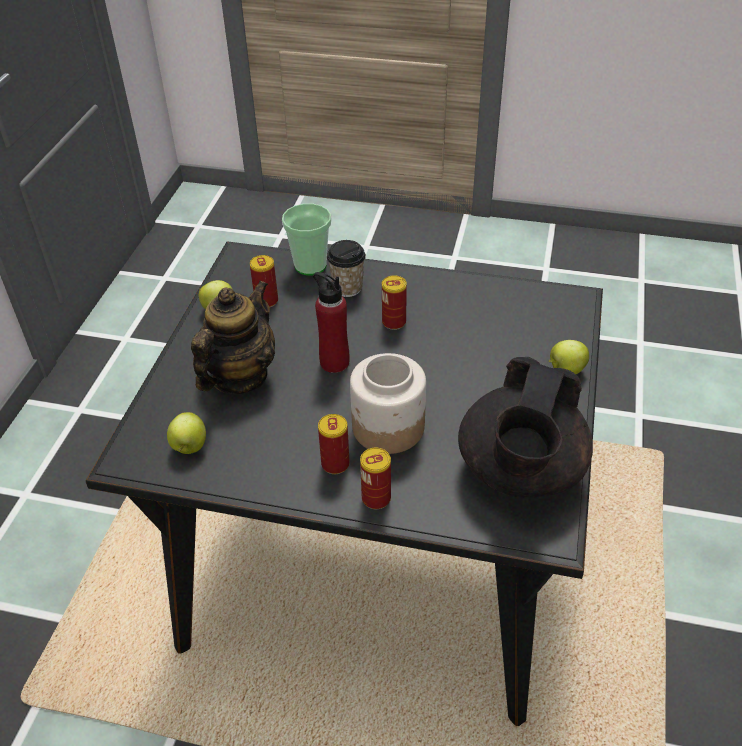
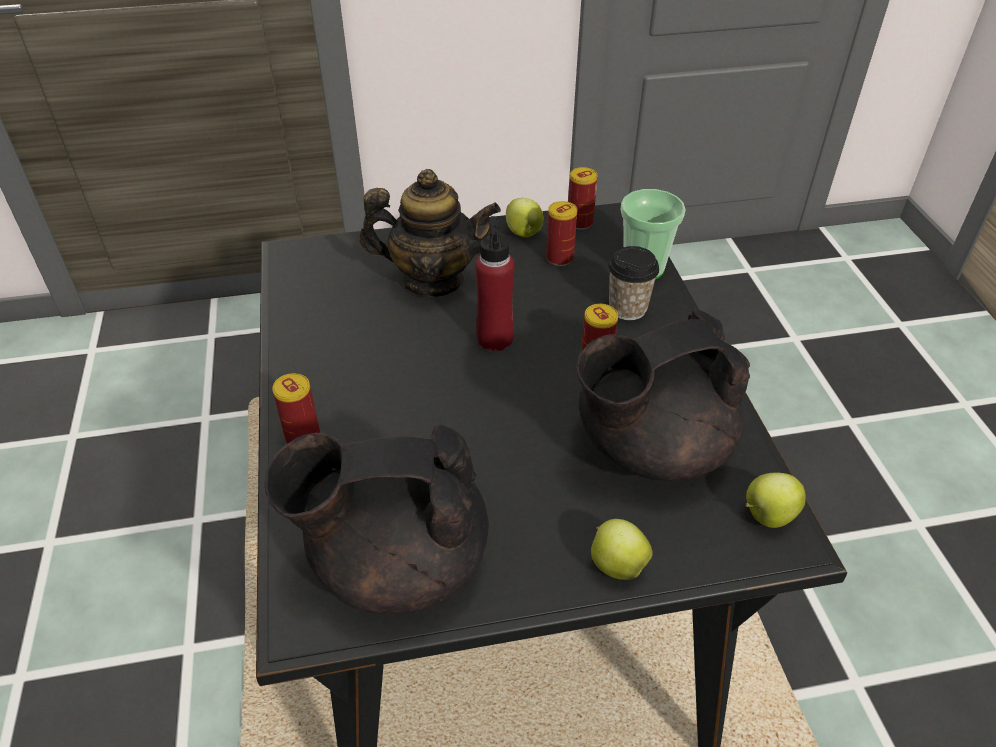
camera: 65 degrees right, 0 degrees up
apple [167,412,206,454] -> apple moved to [746,472,806,528]
can [318,414,350,474] -> can moved to [568,167,598,230]
jar [350,353,426,454] -> none
none -> black teapot [576,309,750,481]

